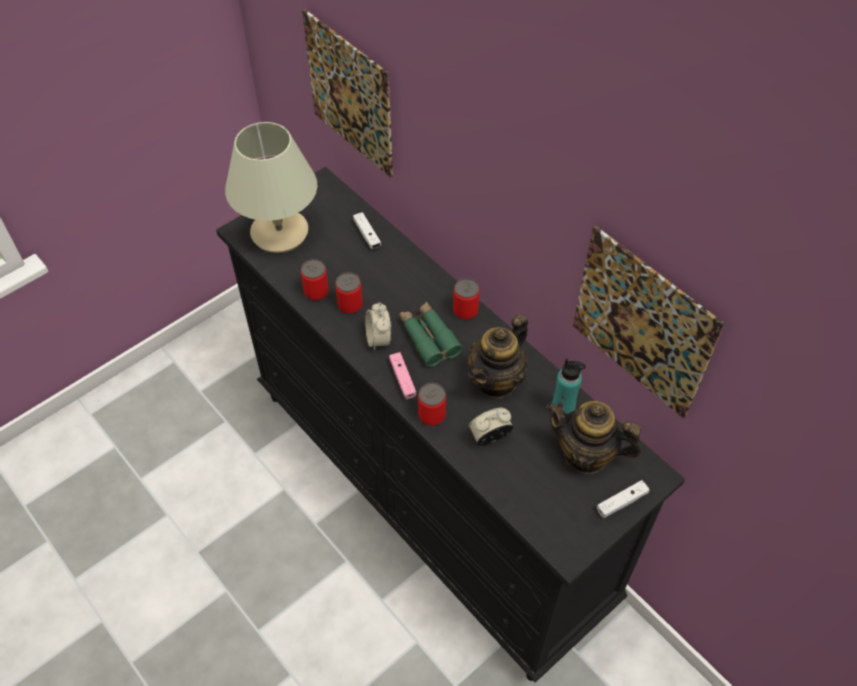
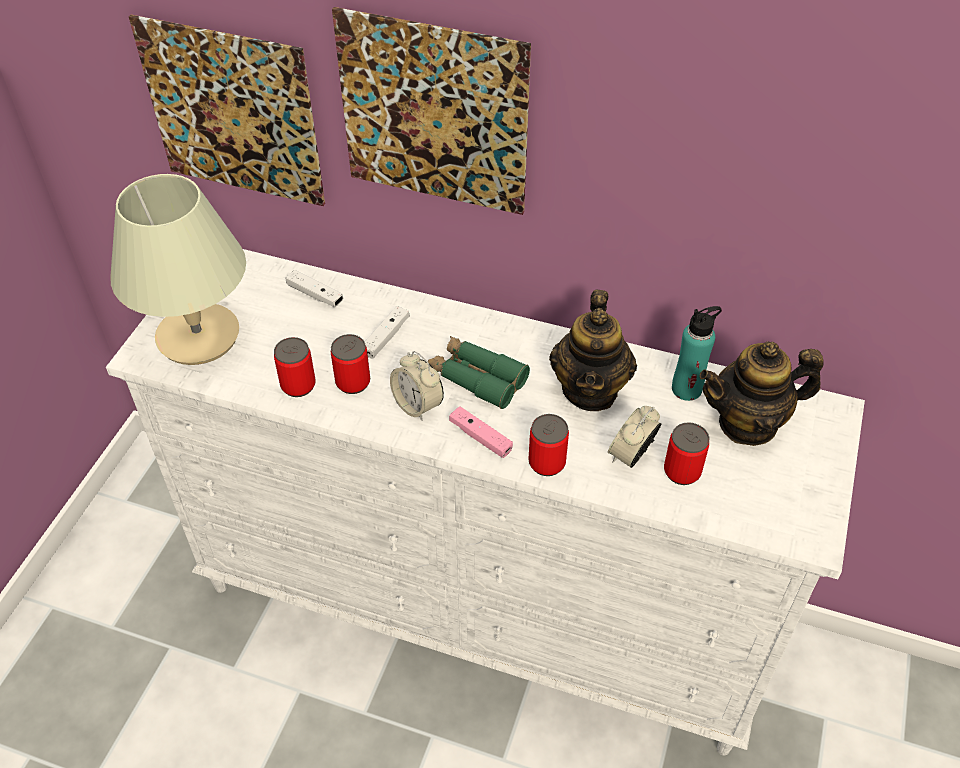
camera: 30 degrees left, 5 degrees down
black dresser [216,167,685,683] -> white dresser [106,249,865,755]
can [453,278,480,320] -> can moved to [664,422,709,485]
picture [573,226,725,419] -> picture moved to [332,7,531,215]
white game controller [597,480,650,518] -> white game controller moved to [365,306,409,359]

